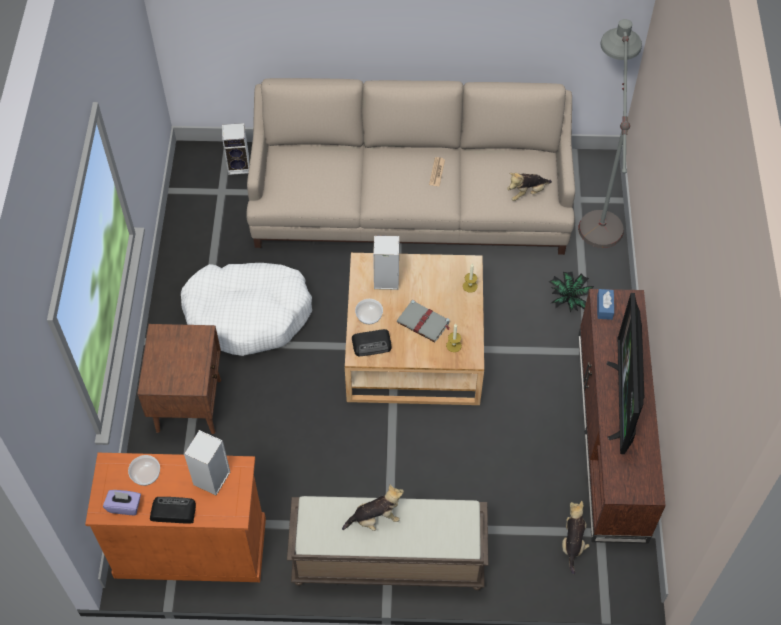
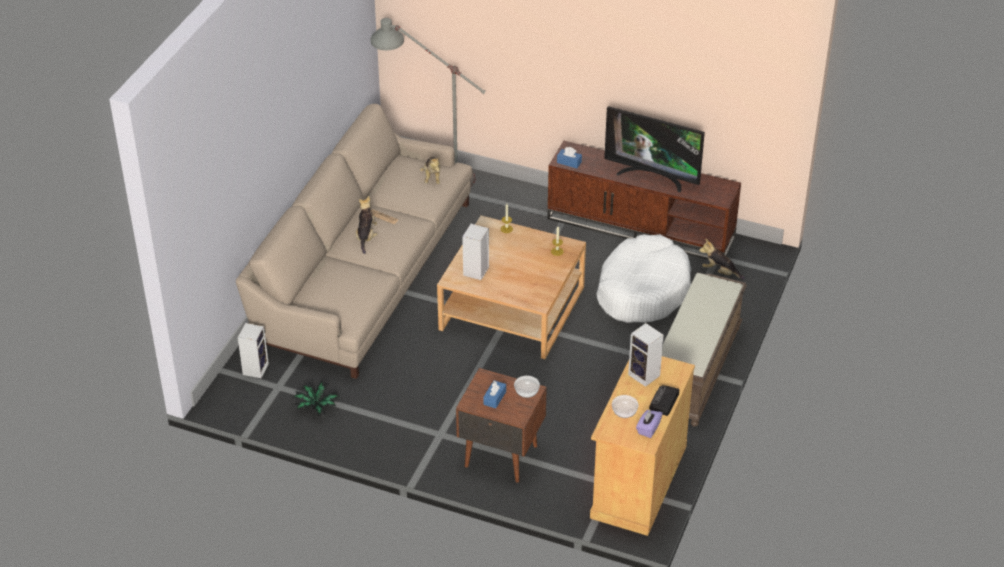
camera: 70 degrees left, 15 degrees down
orange cabinet [85,453,266,582] -> beige cabinet [590,356,695,536]
white dog bed [181,263,312,356] -> white dog bed moved to [597,234,691,323]
plush toy [342,485,404,531] -> plush toy moved to [356,196,378,254]
radio [352,329,391,356] -> none
bowl [355,299,383,324] -> bowl moved to [514,376,540,398]
grey book [397,300,450,343] -> none
potted plant [549,272,594,312] -> potted plant moved to [292,381,340,416]
none -> blue tissue box [483,380,506,408]

